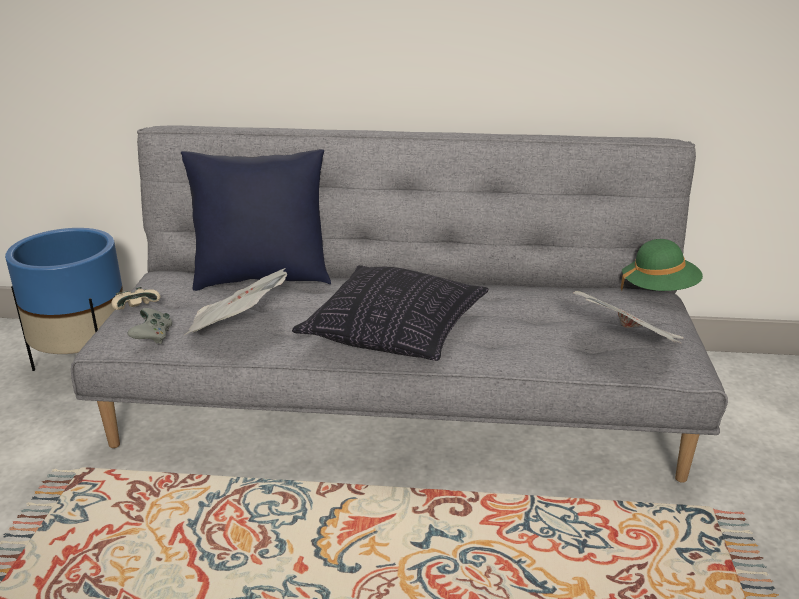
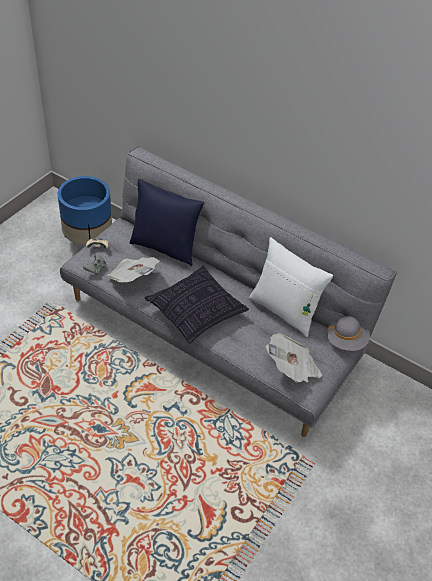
camera: 25 degrees right, 20 degrees up
green hat [621,239,703,291] -> grey hat [326,316,370,351]
none -> white pillow [249,237,333,337]

